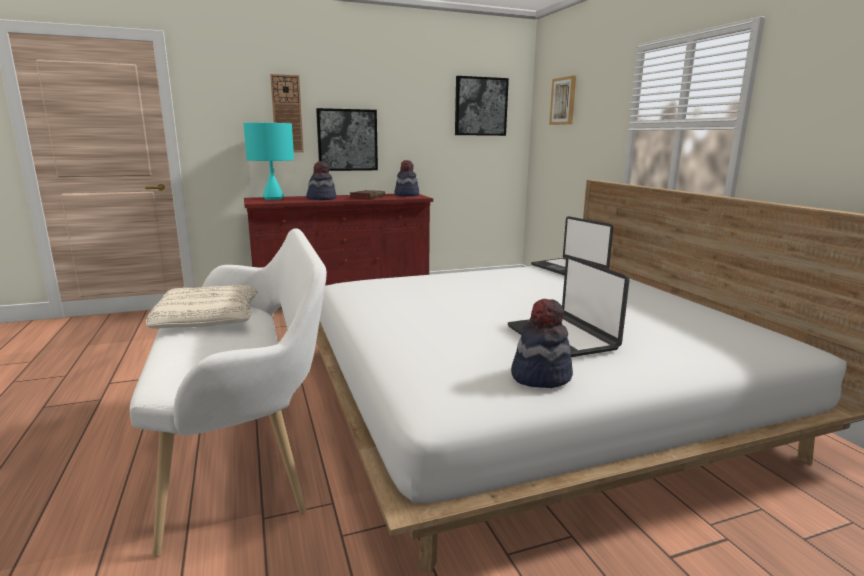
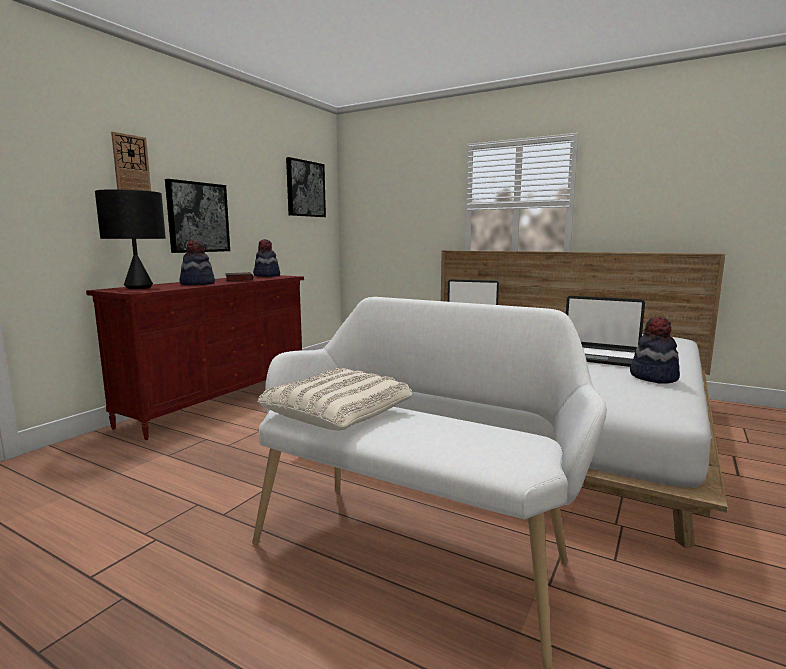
camera: 40 degrees left, 5 degrees down
turquoise table lamp [243,123,294,200] -> black table lamp [95,189,166,289]
picture [549,76,576,125] -> none

